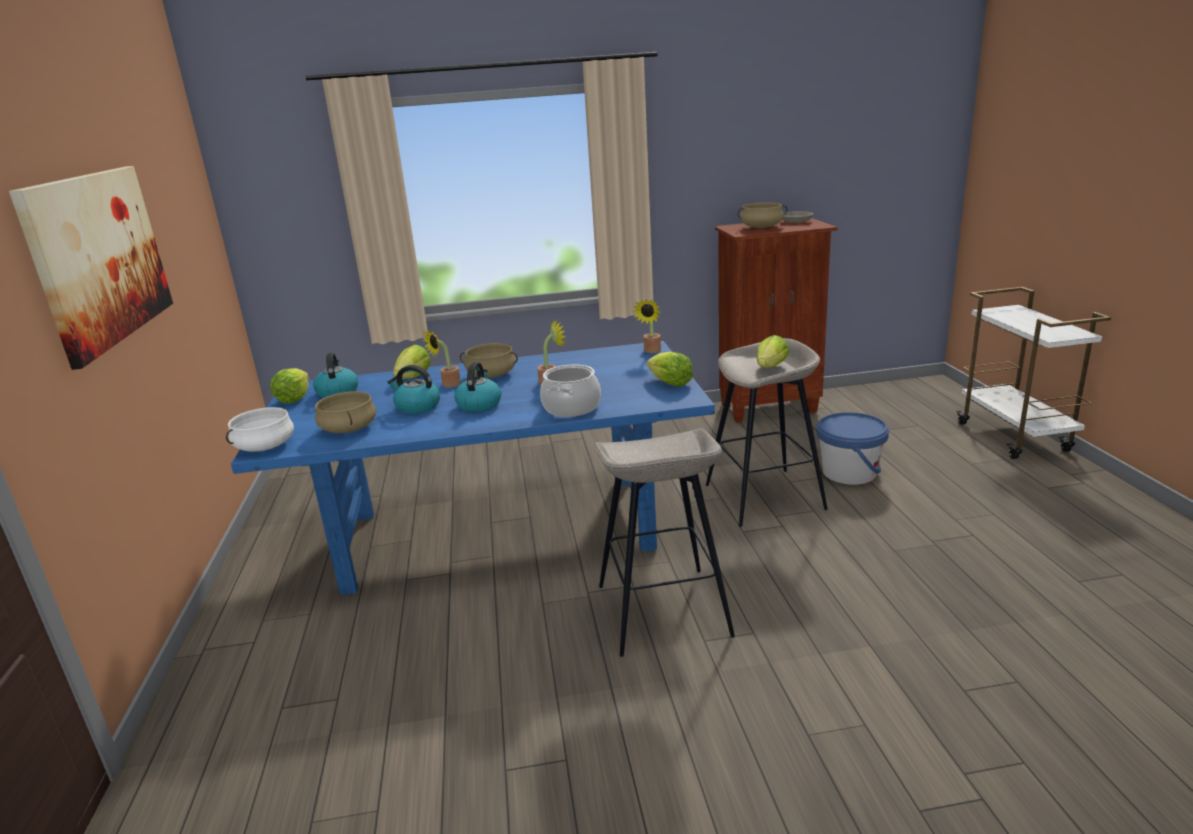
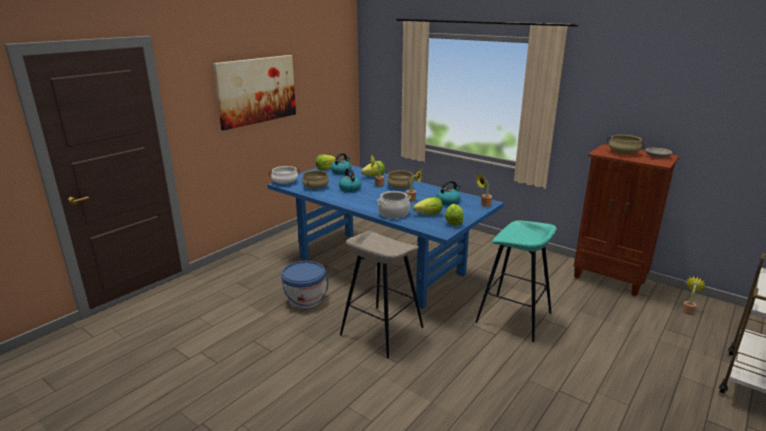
camera: 45 degrees right, 0 degrees up
kettle [454,362,501,412] -> kettle moved to [436,180,461,205]
grey stool [706,338,828,527] -> turquoise stool [476,220,557,342]
lettuce [757,335,789,368] -> lettuce moved to [413,197,443,215]
blue bucket [816,412,889,485] -> blue bucket moved to [281,261,328,309]
none -> potted plant [682,276,706,315]

